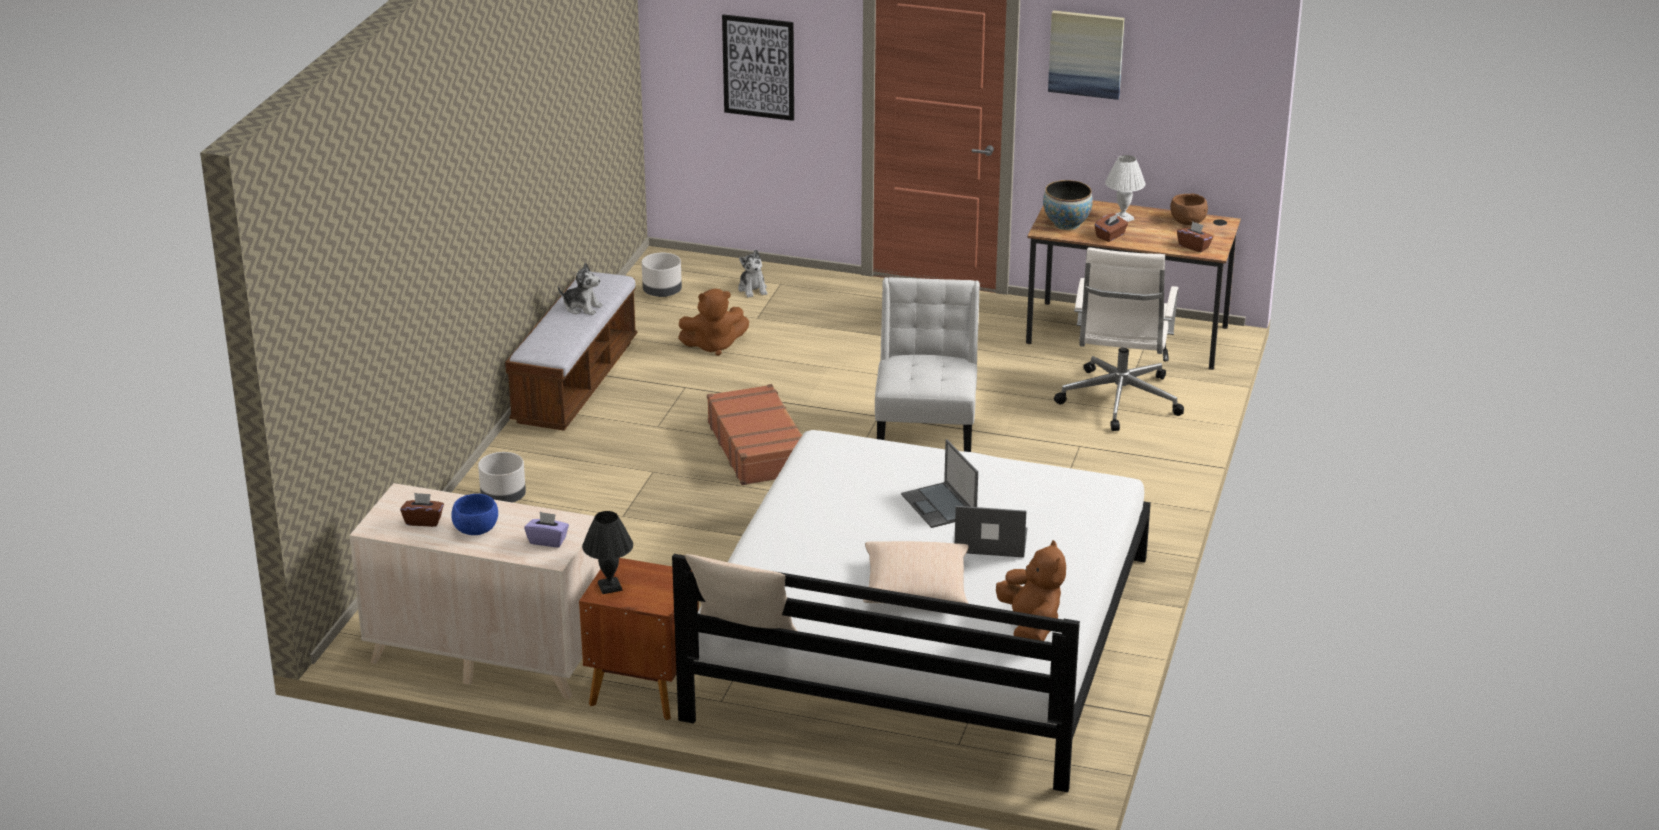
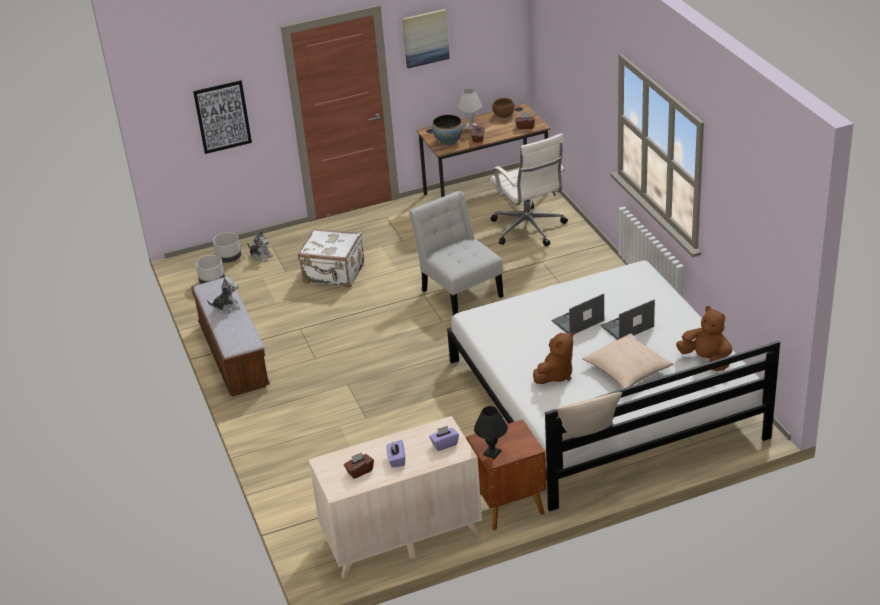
camera: 35 degrees left, 5 degrees up
blue bowl [451,494,498,535] -> purple tissue box [386,440,405,467]
grey planter [478,452,526,503] -> grey planter moved to [213,232,241,263]
brown plush toy [678,288,749,356] -> brown plush toy moved to [533,332,574,384]
brown suitcase [707,384,802,485] -> none
laptop [901,439,978,528] -> laptop turned 120 degrees clockwise [552,294,604,334]
none -> white suitcase [298,228,364,287]

